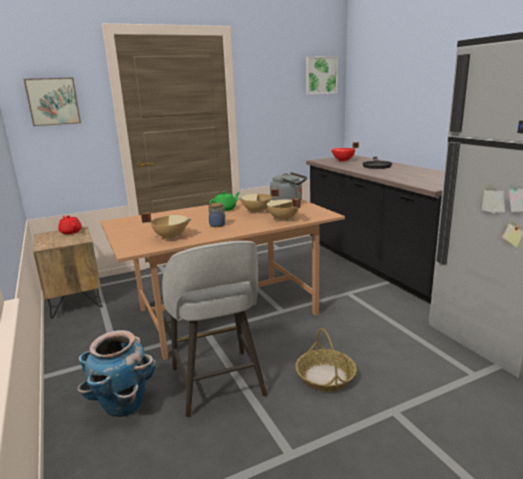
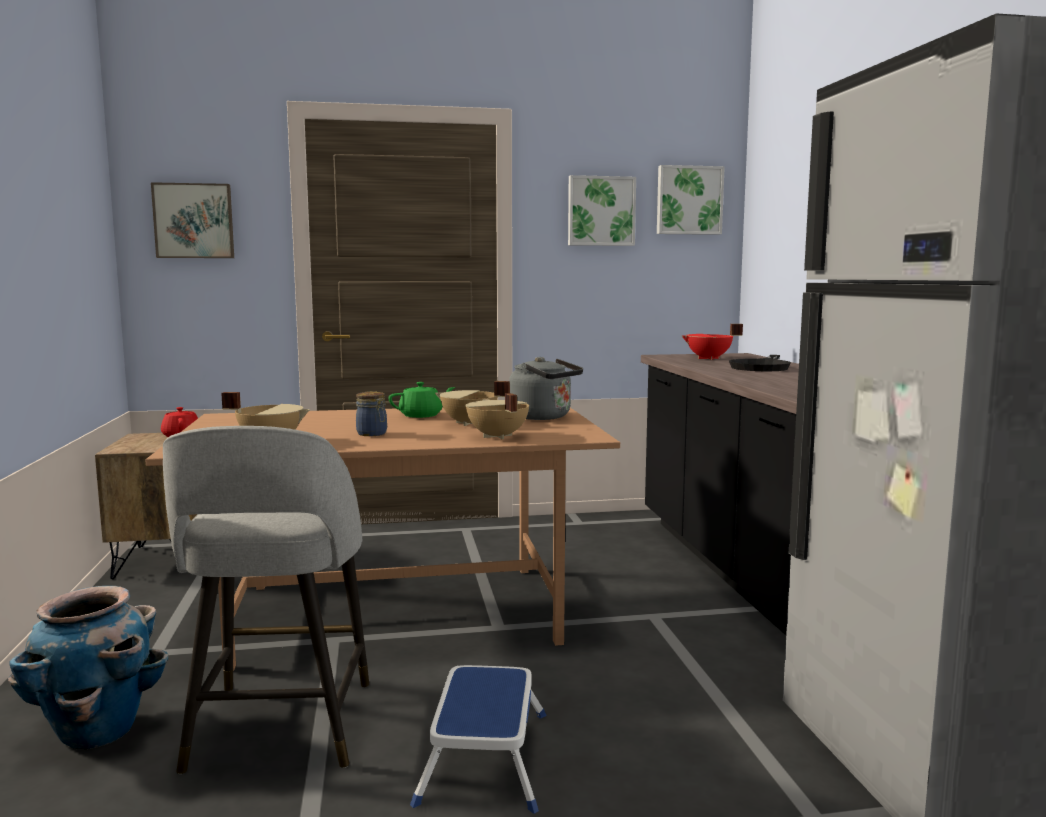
camera: 15 degrees right, 10 degrees down
basket [295,328,357,392] -> blue step ladder [410,665,547,814]
none -> picture [568,175,636,246]

